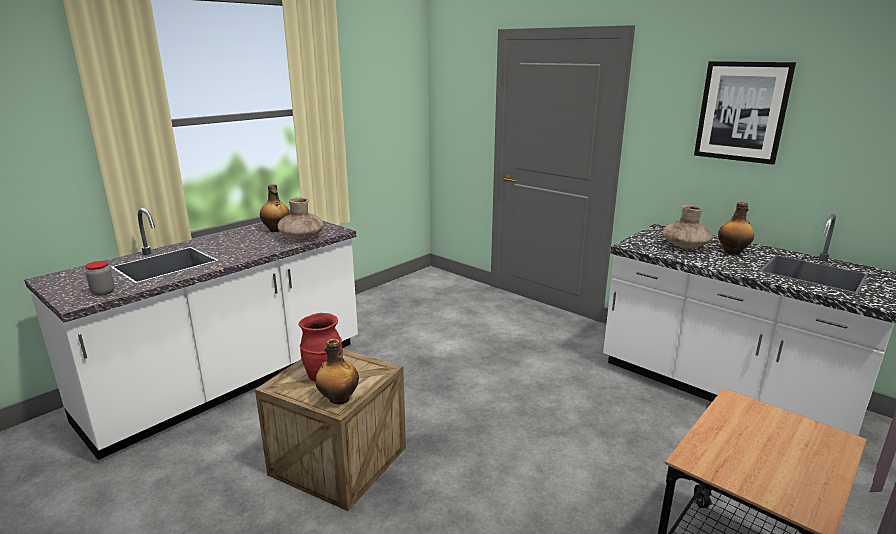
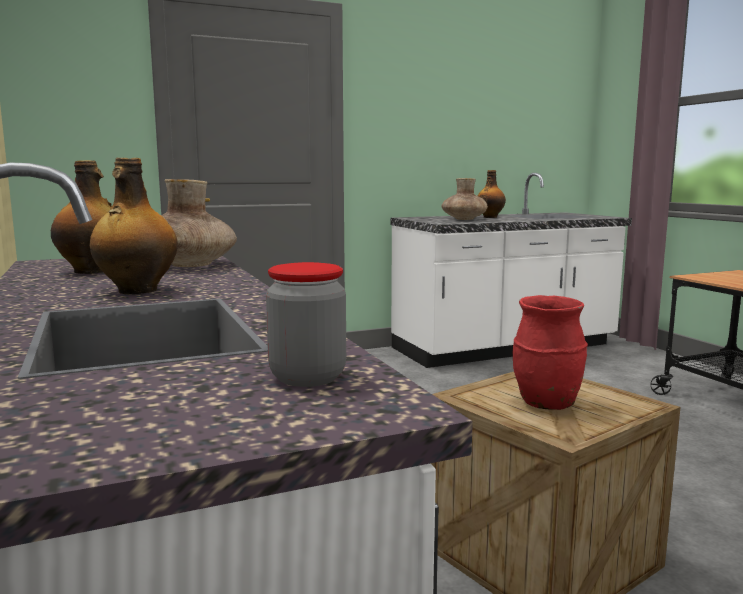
camera: 65 degrees left, 10 degrees down
bottle [315,339,359,404] -> bottle moved to [90,158,178,294]
picture [694,61,796,165] -> none

